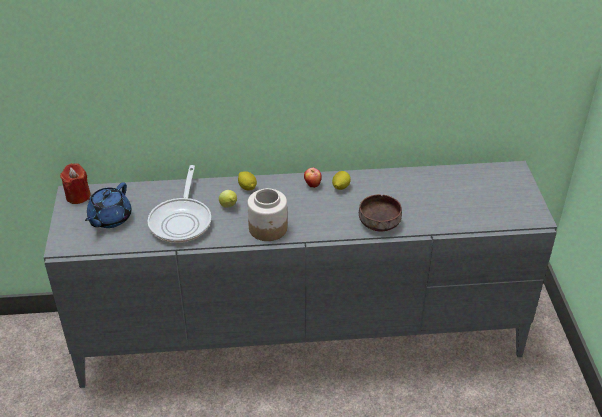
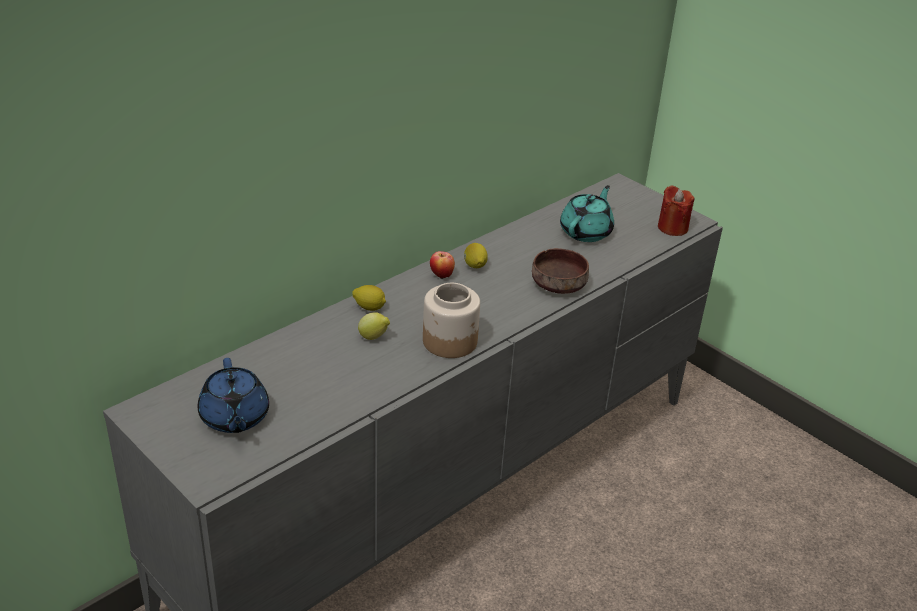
camera: 40 degrees left, 5 degrees down
red candle [60,163,91,204] -> red candle moved to [658,185,694,236]
frying pan [148,165,211,243] -> none
none -> turquoise teapot [560,185,614,242]

